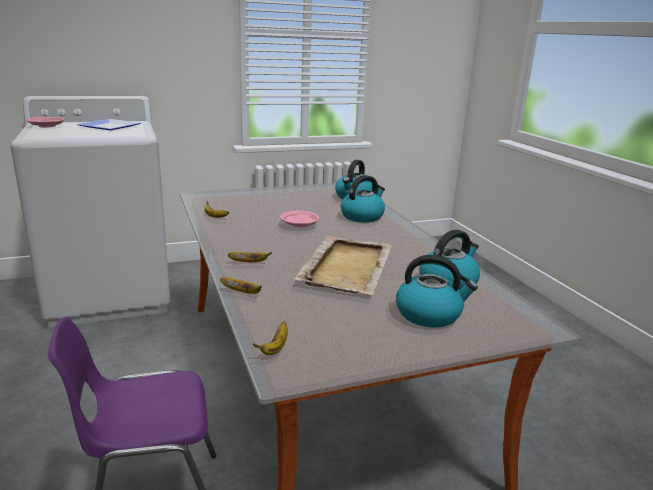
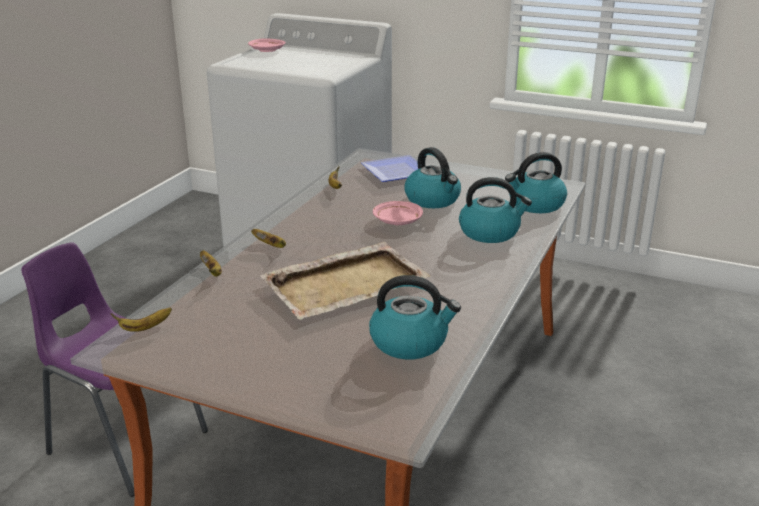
camera: 45 degrees right, 5 degrees up
plate [77,119,141,130] -> plate moved to [361,155,418,182]
kettle [396,255,478,328] -> kettle moved to [404,147,461,208]

